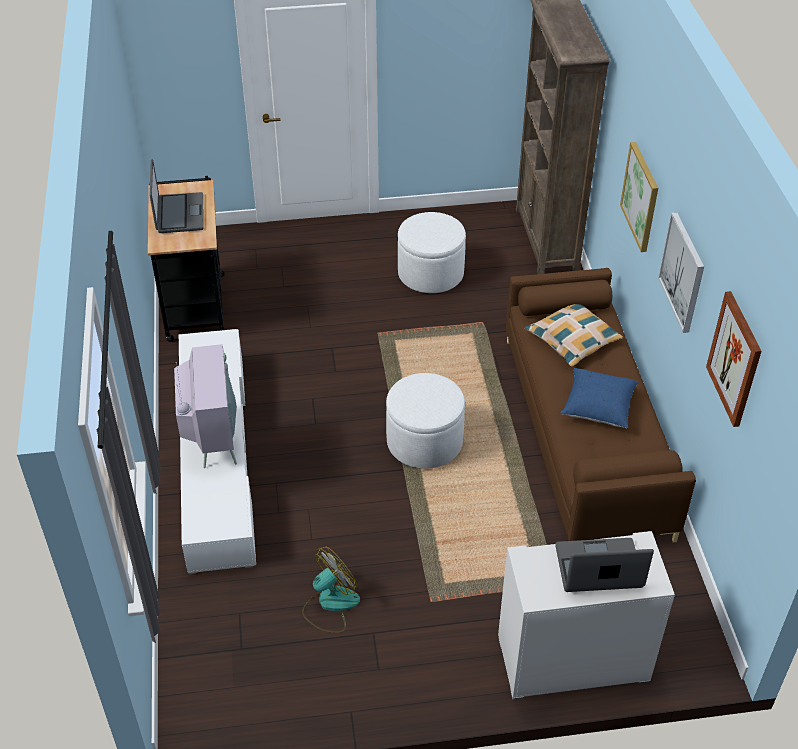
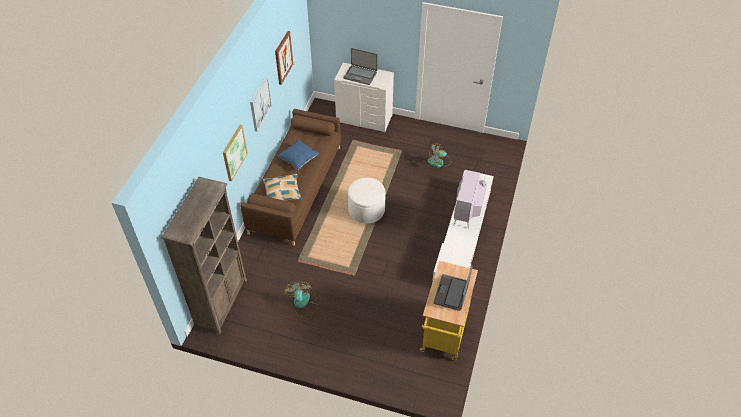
camera: 155 degrees left, 5 degrees up
black cart [148,176,225,342] -> yellow cart [420,261,478,361]
white ottoman [398,212,466,293] -> fan [284,282,318,316]

